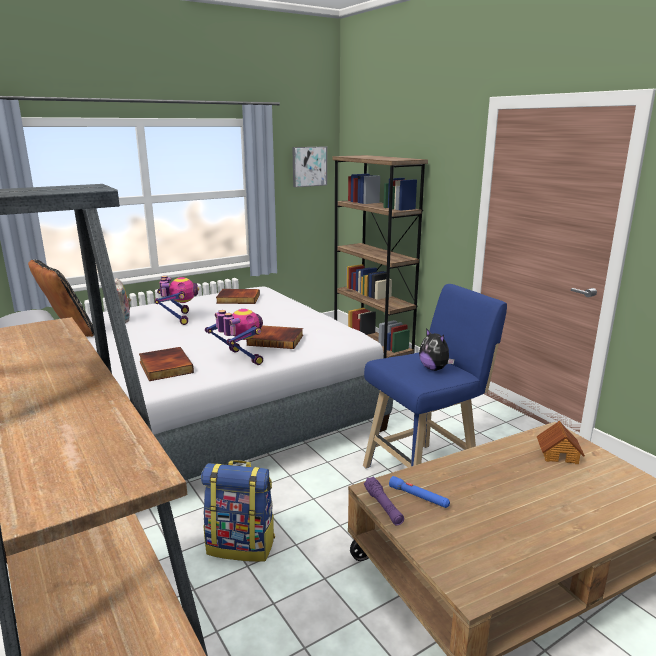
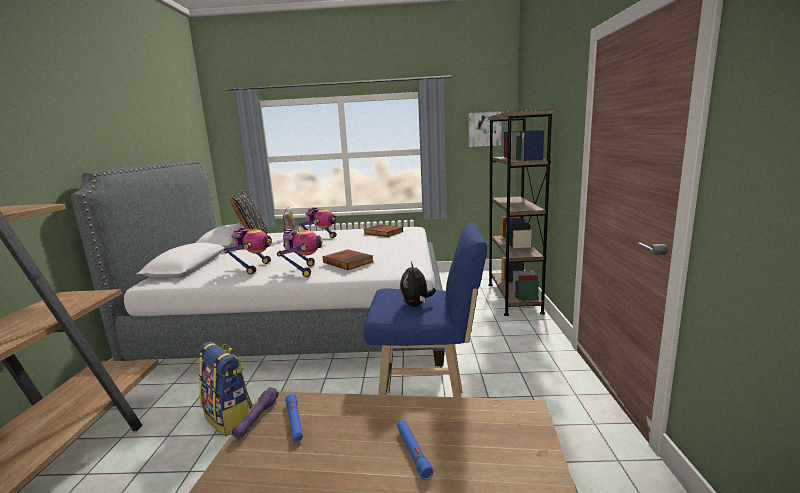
camera: 35 degrees right, 5 degrees down
book [139,347,194,381] -> toy robot [224,227,272,275]
toy house [537,421,585,464] -> none
none -> blue flashlight [397,420,434,479]

